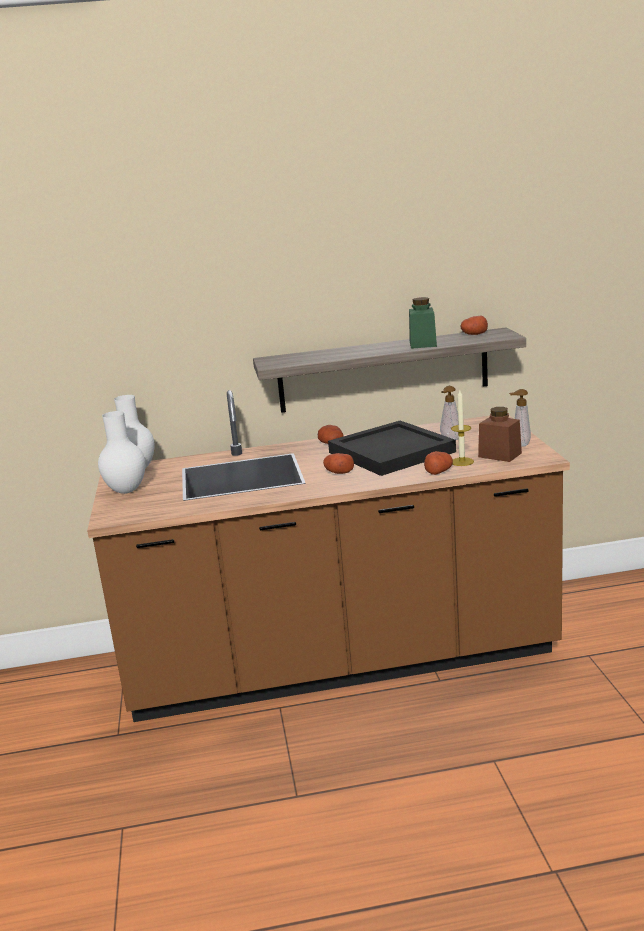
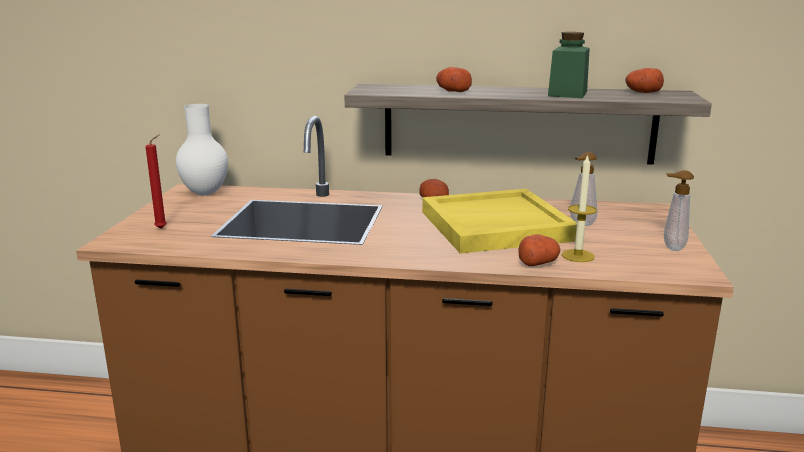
camera: 15 degrees right, 0 degrees up
white vase [98,411,145,494] -> none
potato [323,453,354,474] -> potato moved to [436,67,472,92]
black tray [328,421,456,476] -> yellow tray [422,189,577,254]
brown jar [478,407,522,462] -> none
none -> red candle [145,134,167,229]

